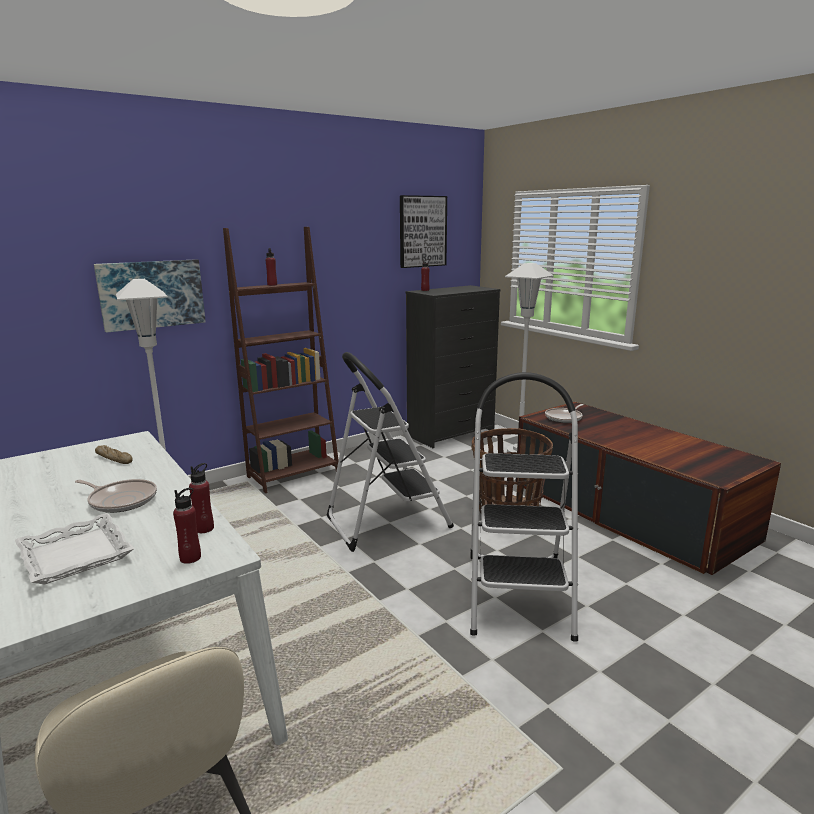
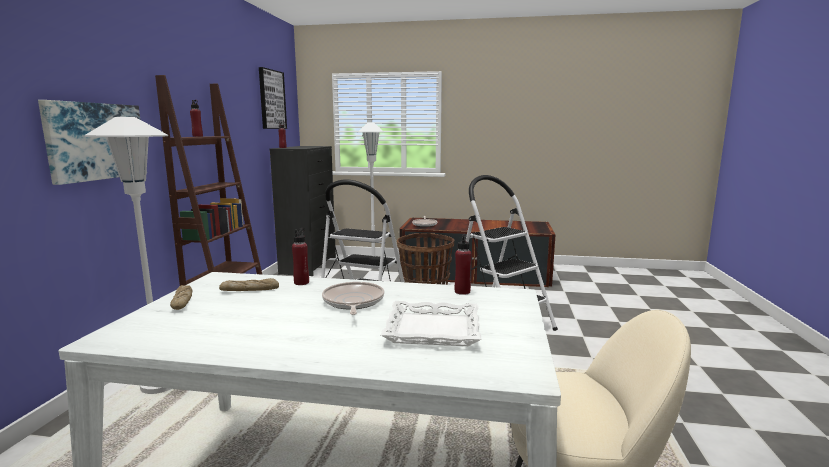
camera: 45 degrees left, 5 degrees down
frying pan [75,479,157,513] -> frying pan turned 75 degrees counterclockwise [322,282,384,315]
red bottle [173,488,201,564] -> red bottle moved to [292,228,309,285]
none -> bread [170,285,193,310]

